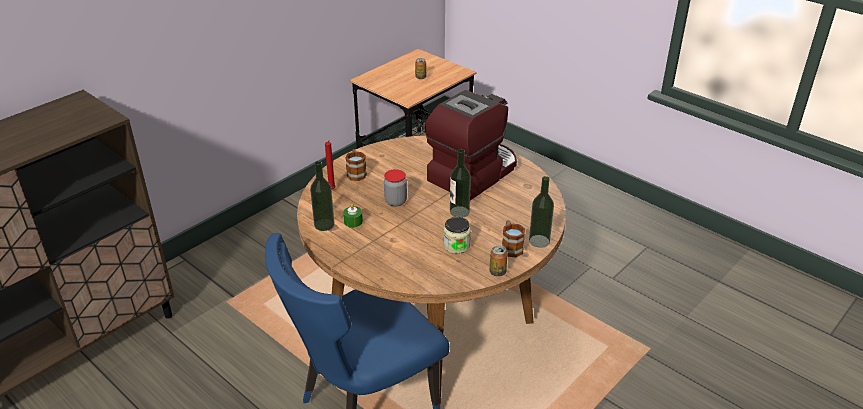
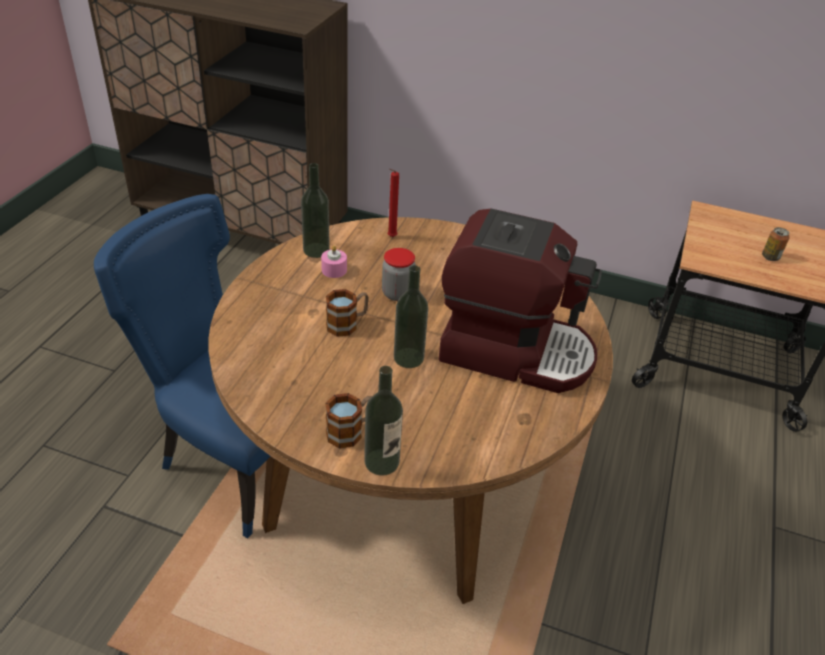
camera: 65 degrees right, 5 degrees up
green candle [343,203,363,228] -> pink candle [321,245,347,278]
mug [345,149,367,181] -> mug moved to [326,289,369,337]
jar [444,217,471,254] -> none
can [490,246,508,277] -> none

